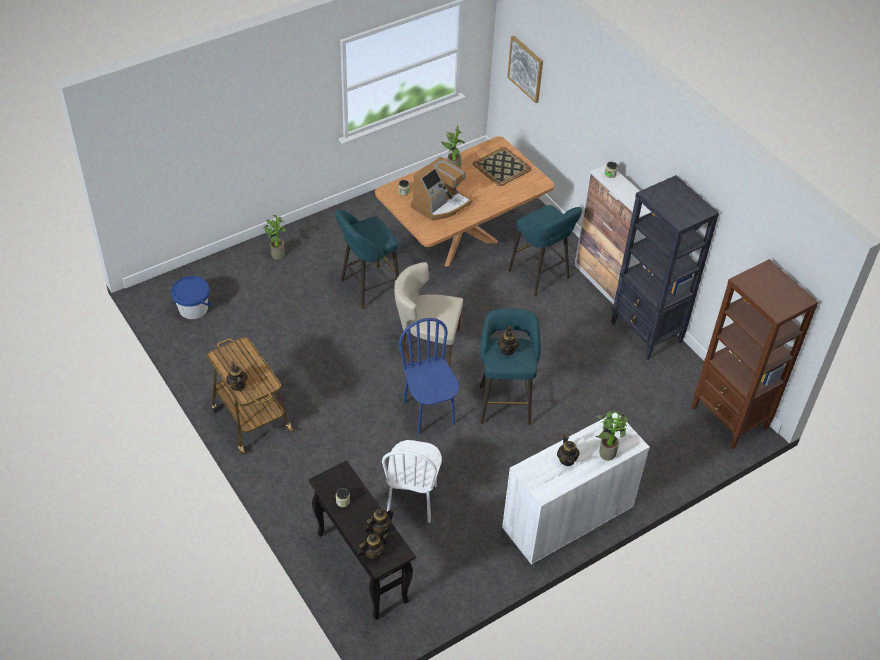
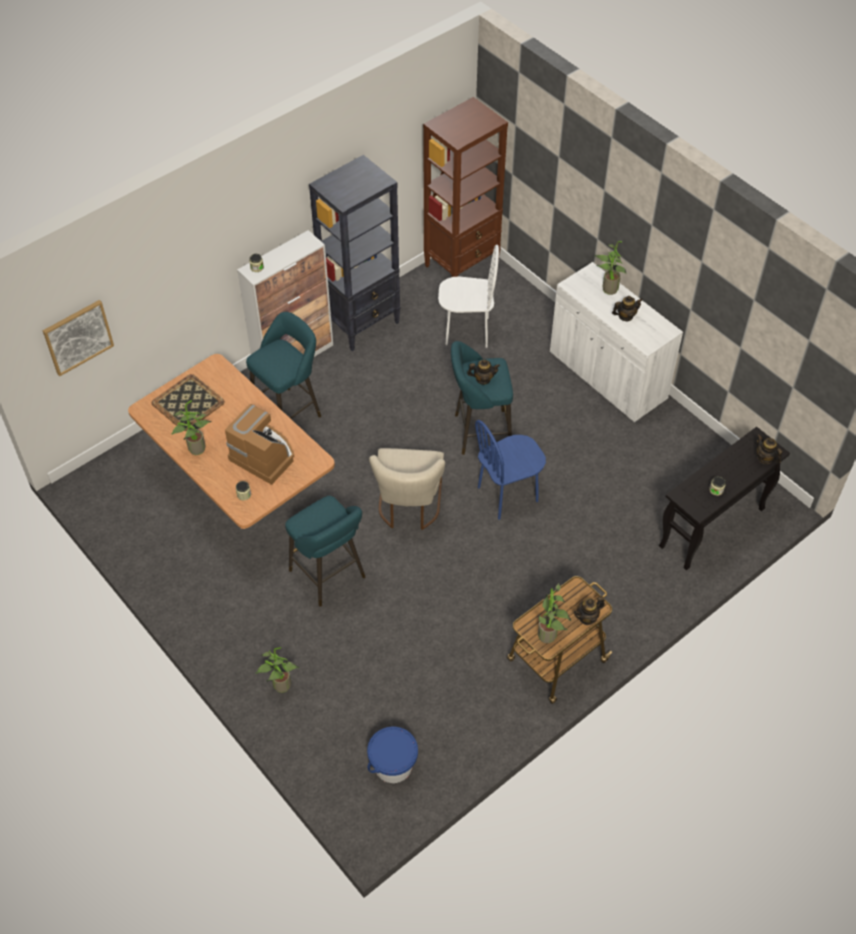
camera: 95 degrees left, 5 degrees up
teapot [365,508,395,535] -> none
white chair [382,440,442,523] -> white chair moved to [438,245,499,348]
none -> potted plant [538,582,571,643]

